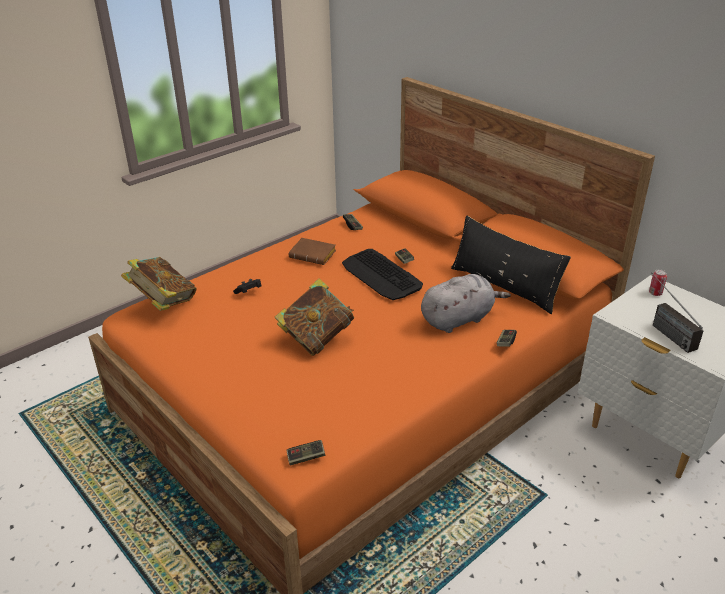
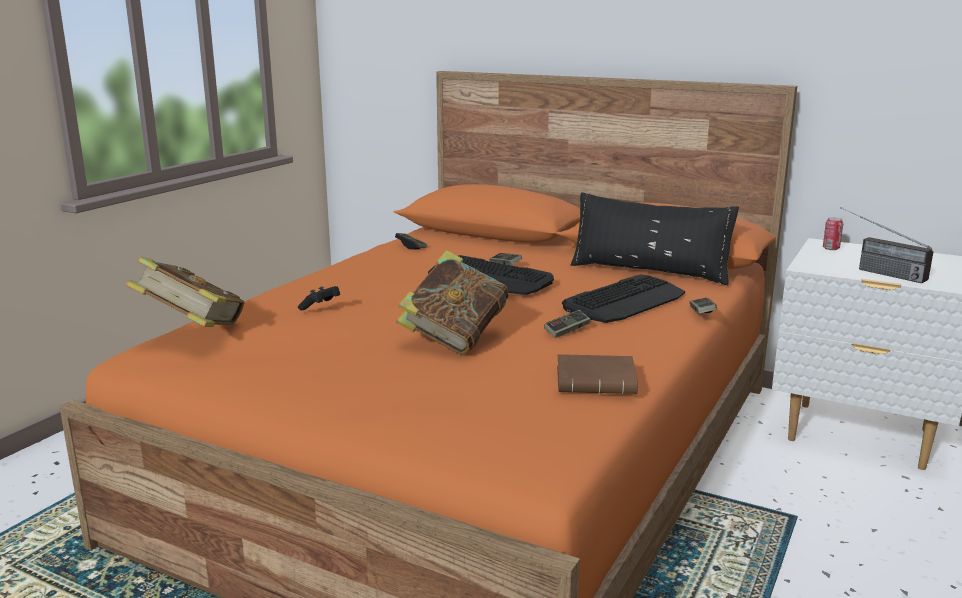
camera: 20 degrees left, 15 degrees down
game controller [286,440,325,466] -> game controller moved to [544,310,590,338]
brown book [289,238,336,265] -> brown book moved to [557,354,638,394]
grey plush toy [421,274,511,333] -> keyboard [562,275,685,323]

